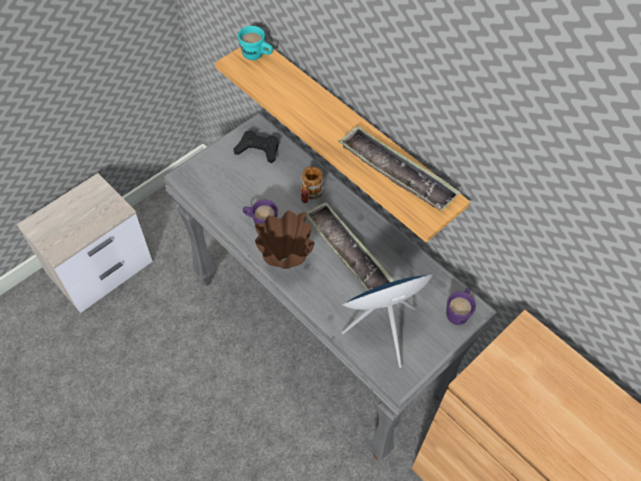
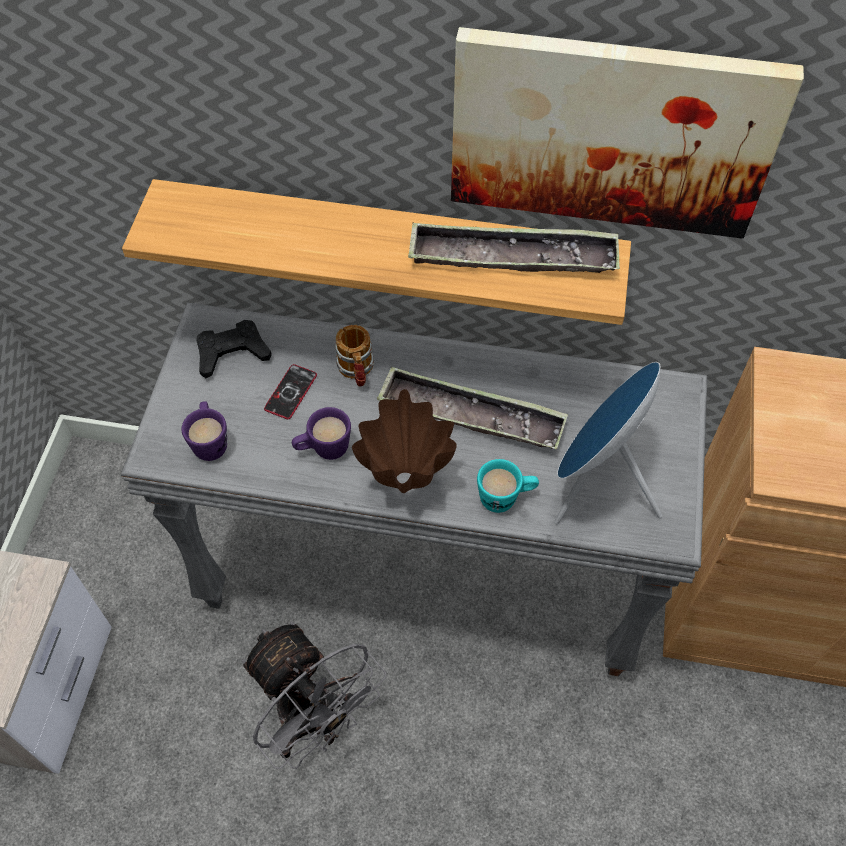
camera: 35 degrees left, 0 degrees up
turquoise mug [238,26,273,60] -> turquoise mug moved to [477,459,539,513]
purple mug [446,288,476,325] -> purple mug moved to [182,401,227,461]
none -> grey fan [242,622,386,769]
none -> phone [264,364,317,419]
none -> picture [451,27,804,238]

